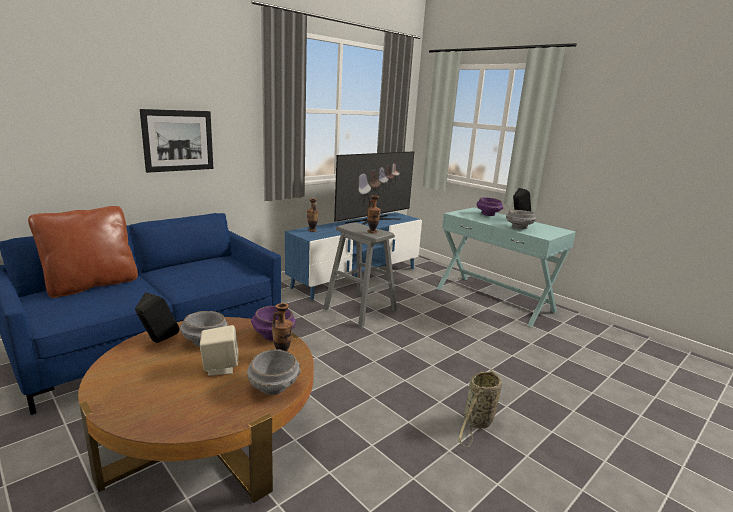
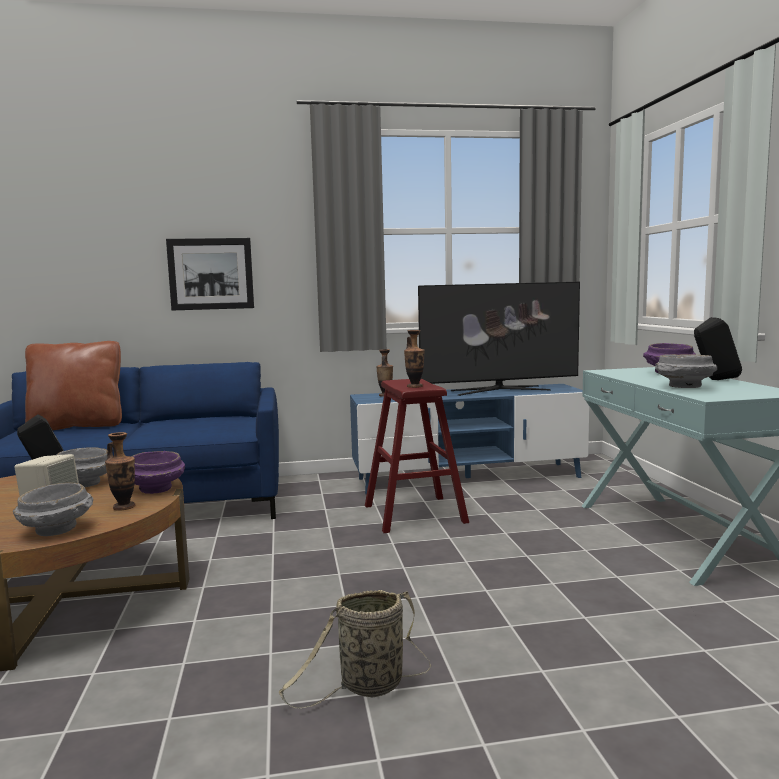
camera: 35 degrees right, 10 degrees down
grey stool [323,222,397,327] -> red stool [365,379,469,533]

